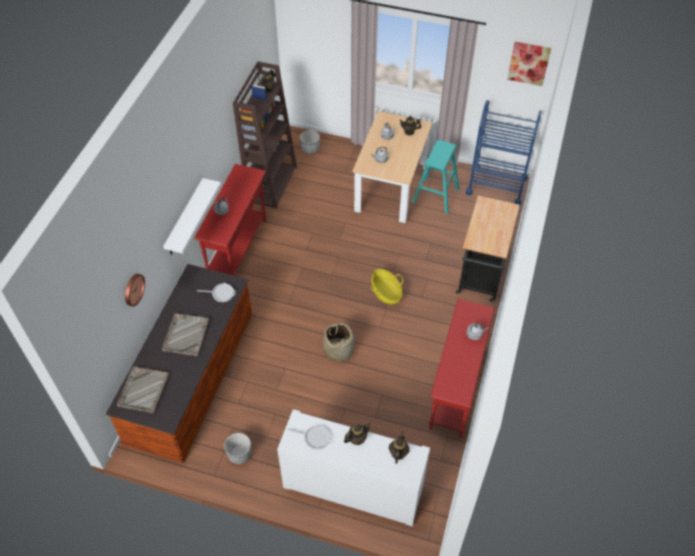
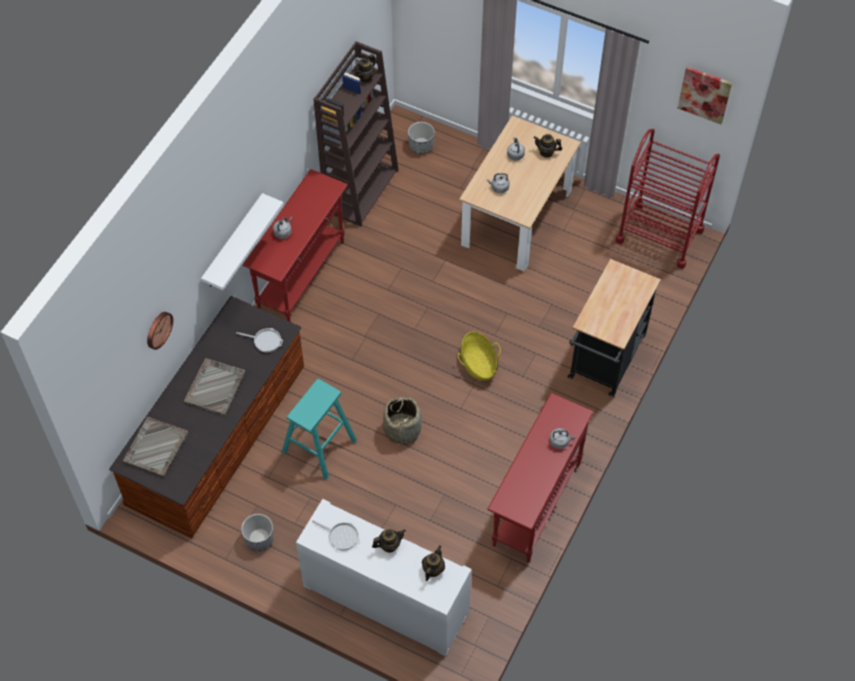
camera: 10 degrees right, 5 degrees up
turquoise stool [412,140,459,214] -> turquoise stool moved to [282,379,357,480]
blue cart [466,100,542,206] -> red cart [615,129,720,269]

